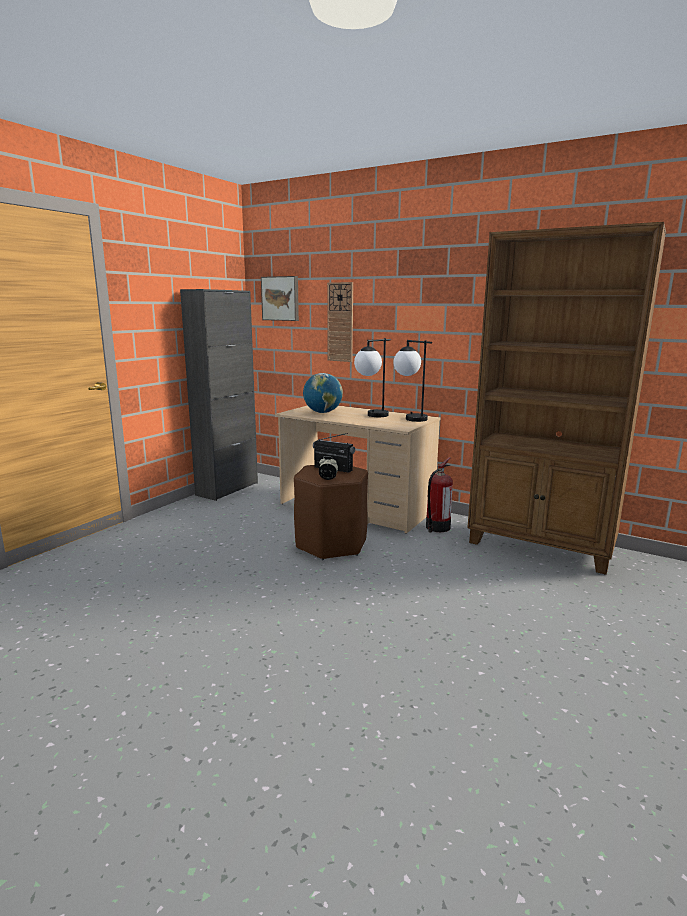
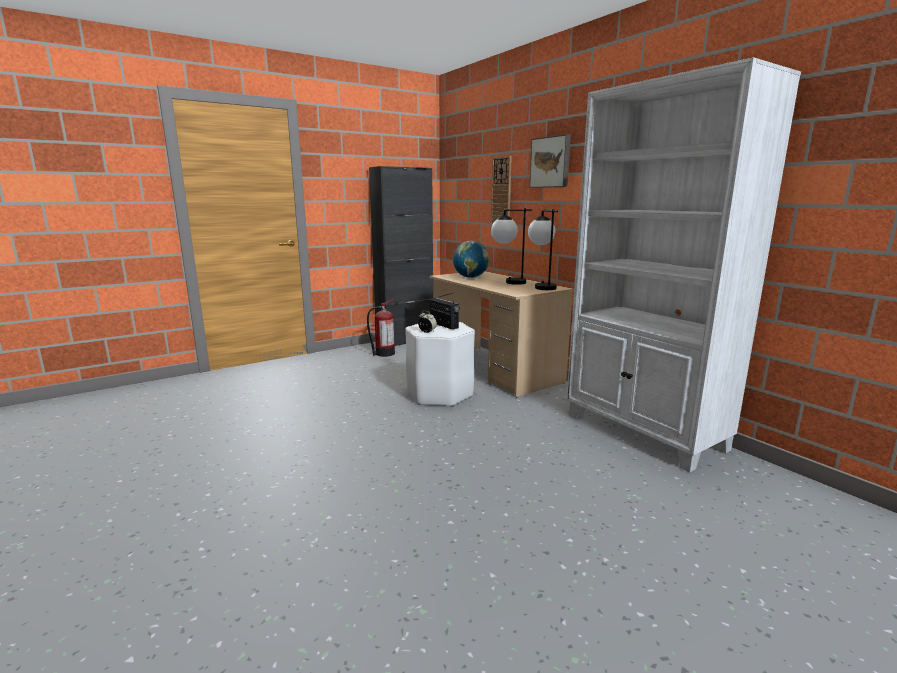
camera: 25 degrees right, 0 degrees up
picture [261,276,299,321] -> picture moved to [529,134,571,188]
brown stool [294,465,368,560] -> white stool [405,322,475,407]
fire extinguisher [426,457,453,532] -> fire extinguisher moved to [367,299,395,357]
brown bookcase [467,222,666,575] -> white bookcase [566,57,801,472]

